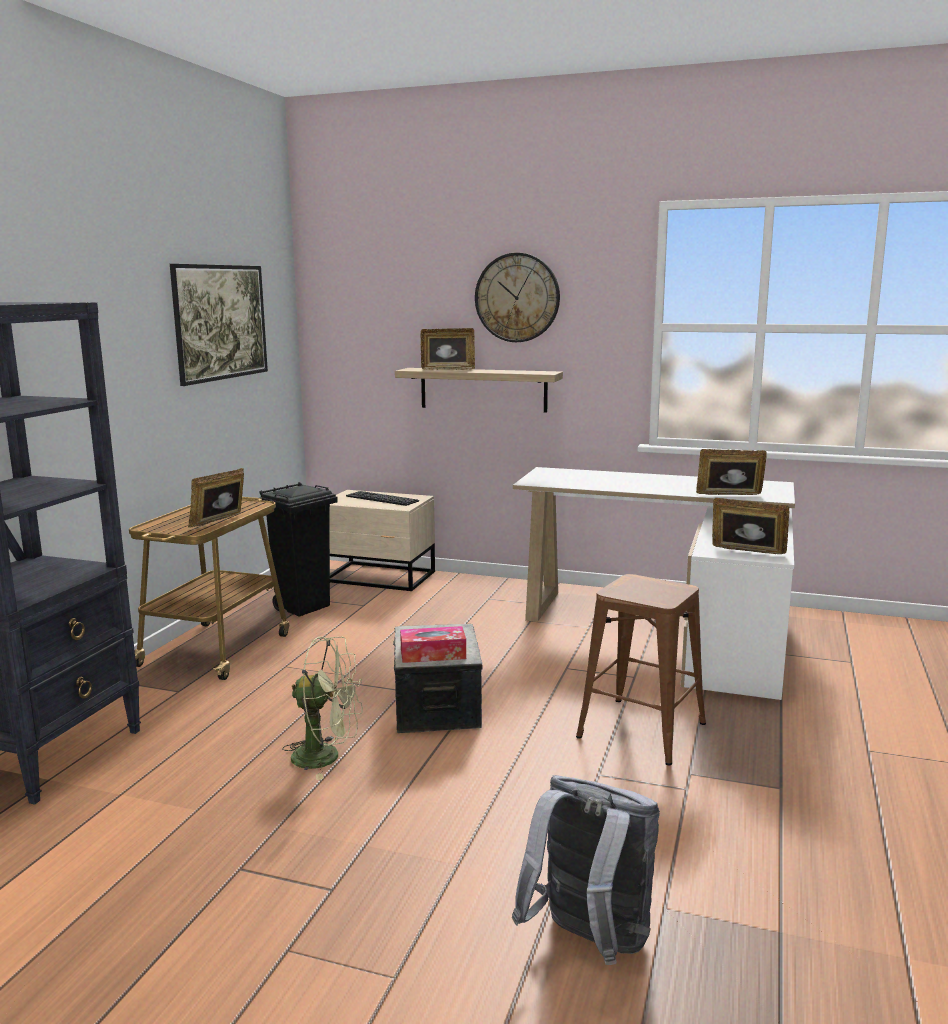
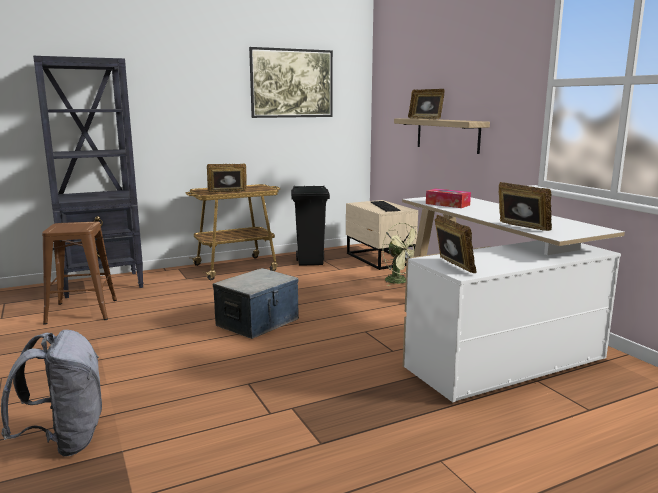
camera: 45 degrees right, 0 degrees up
green fan [283,636,362,780] -> green fan moved to [383,223,418,286]
tissue box [400,626,466,663] -> tissue box moved to [426,189,471,208]
wall clock [475,253,560,342] -> none
brown stool [576,574,706,765] -> brown stool moved to [42,222,117,325]

